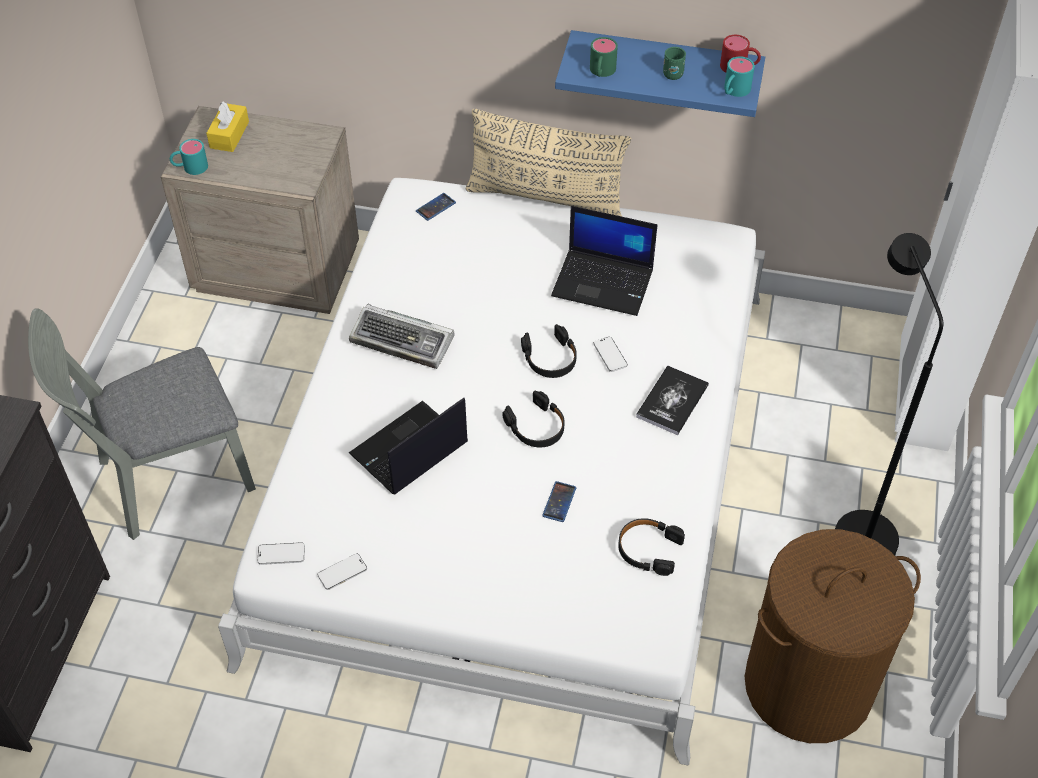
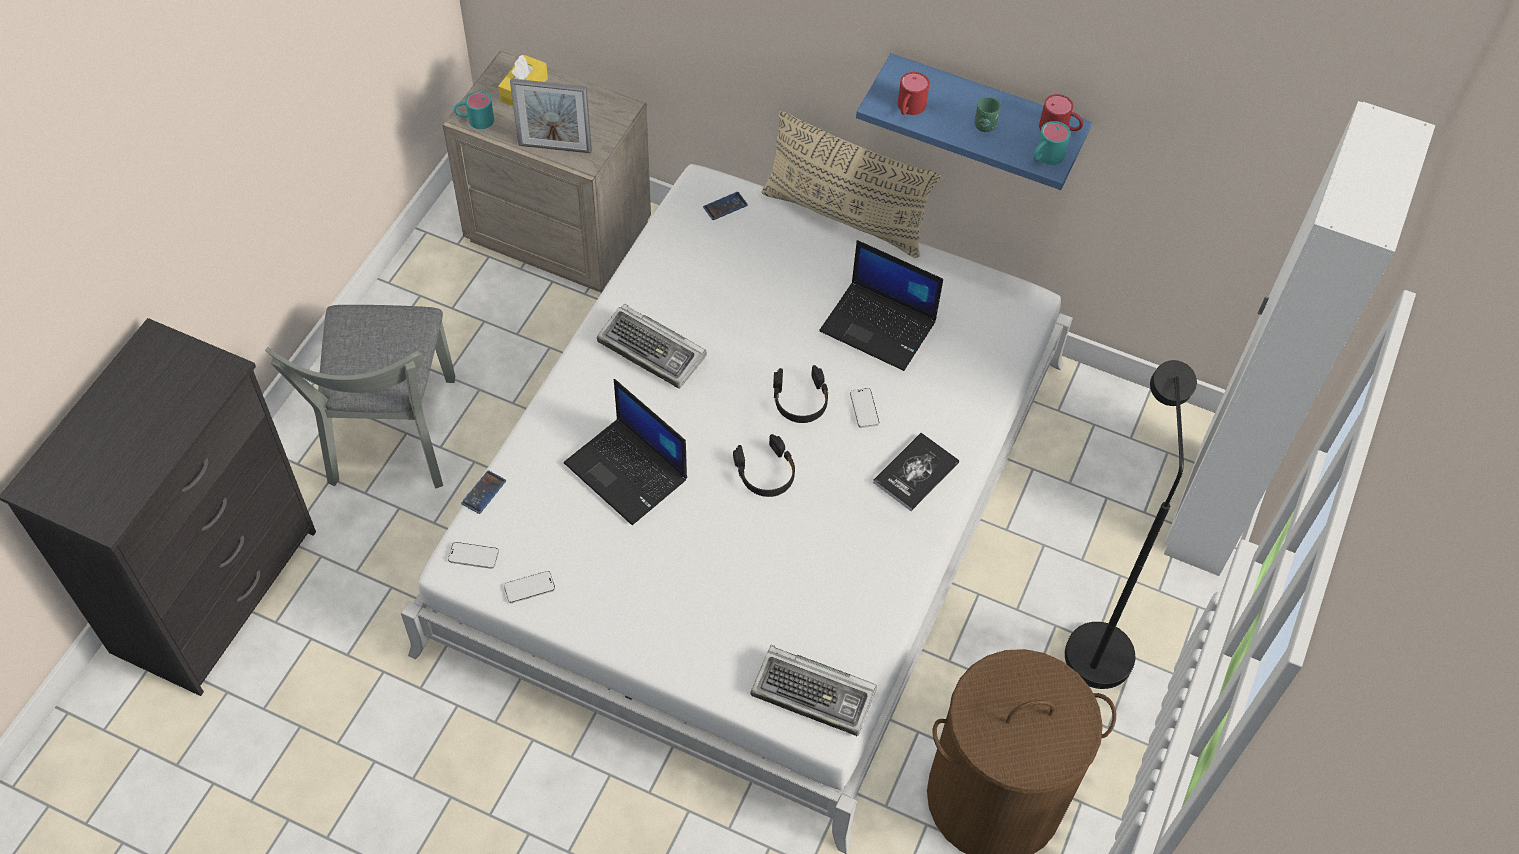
camera: 10 degrees right, 5 degrees up
grey chair [28,308,256,540] -> grey chair turned 75 degrees counterclockwise [265,305,455,489]
laptop [349,398,468,494] -> laptop turned 105 degrees counterclockwise [564,379,687,525]
phone [542,481,576,522] -> phone moved to [461,470,506,514]
green mug [590,37,618,77] -> red mug [898,72,930,115]
black headphones [618,518,685,576] -> none
none -> picture frame [510,79,592,153]
none -> keyboard [751,645,877,736]

